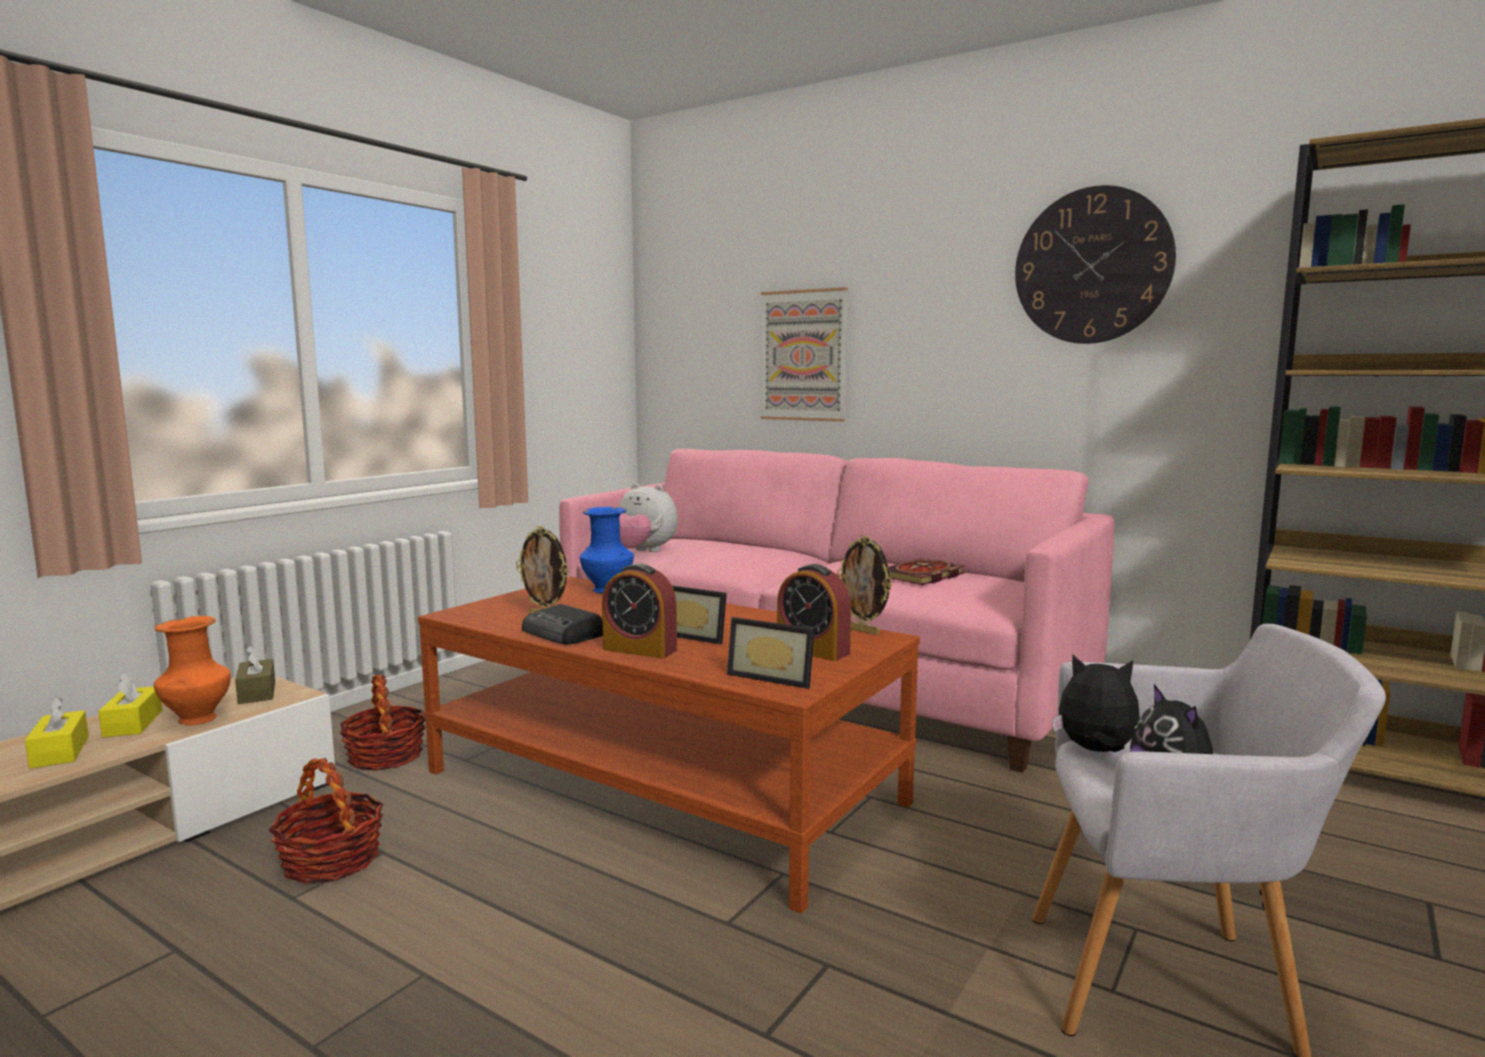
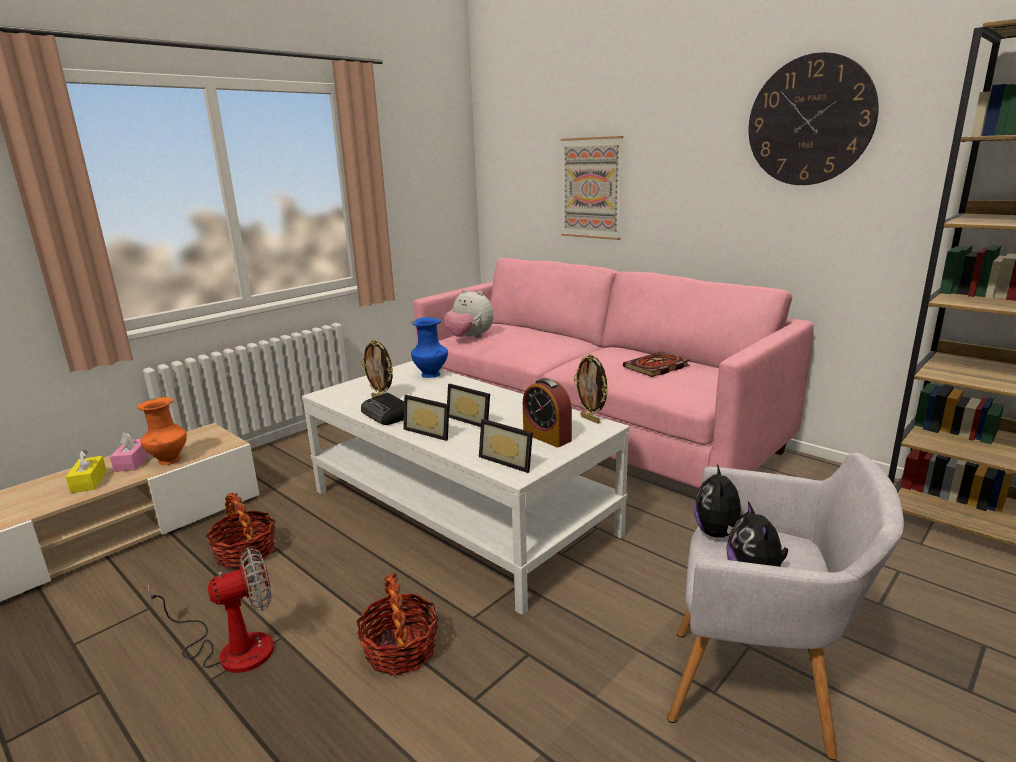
camera: 10 degrees right, 10 degrees up
yellow tissue box [98,673,162,737] -> pink tissue box [110,432,150,472]
brown tissue box [235,645,275,704] -> none
basket [340,675,426,771] -> basket moved to [357,573,439,676]
brown coffee table [418,577,920,914] -> white coffee table [302,361,630,615]
alarm clock [602,563,677,659] -> picture frame [403,395,449,441]
plush toy [1052,655,1140,752] -> plush toy turned 105 degrees counterclockwise [694,464,748,537]
none -> fan [148,547,274,673]

